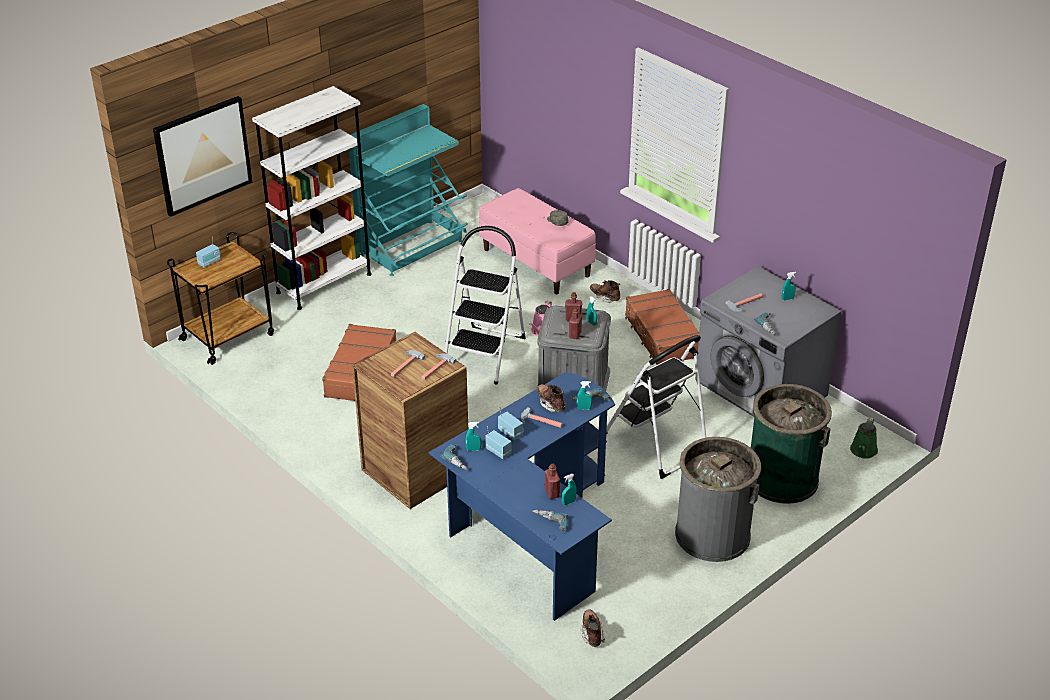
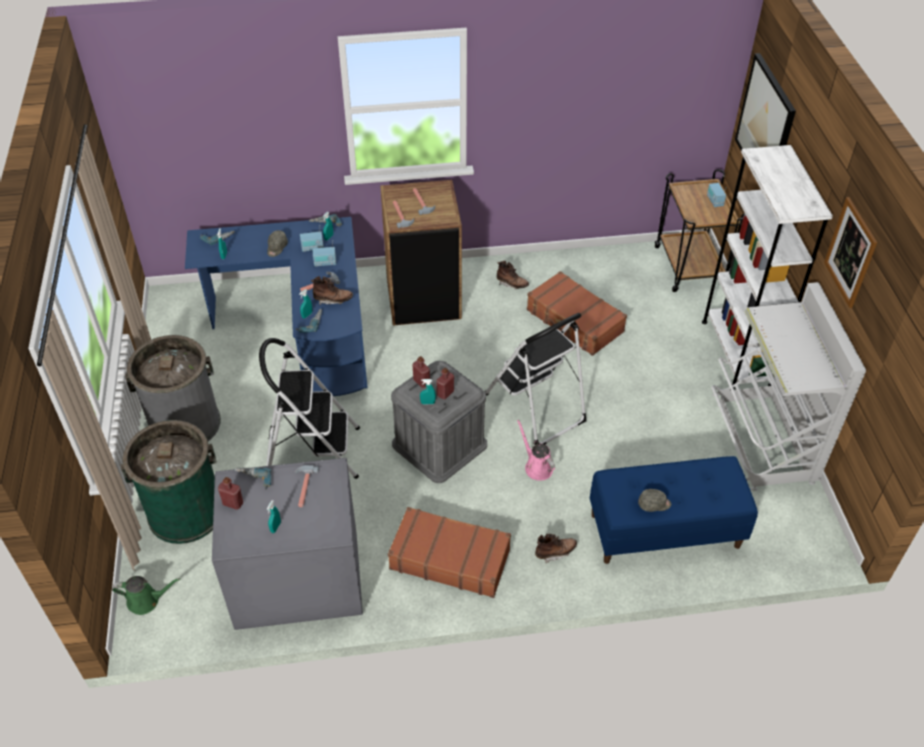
camera: 125 degrees right, 10 degrees up
turquoise shoe rack [349,104,468,276] -> white shoe rack [711,282,866,491]
pink bench [479,188,596,294] -> blue bench [590,456,758,564]
red bottle [545,464,560,499] -> red bottle moved to [218,477,243,510]
brown boot [581,609,605,647] -> brown boot moved to [497,261,529,289]
green watering can [850,417,878,459] -> green watering can turned 120 degrees clockwise [112,576,180,615]
none -> grey cap [267,230,288,257]
none -> picture [824,197,877,308]

